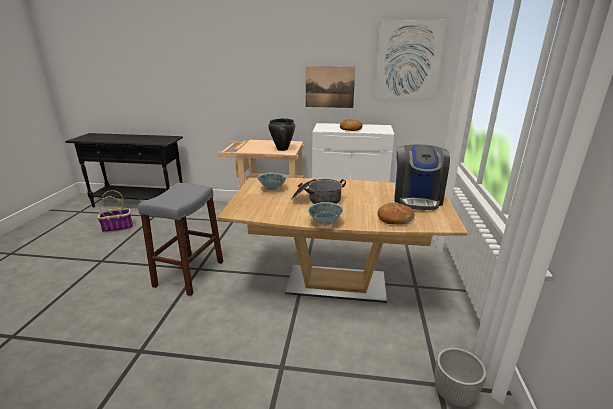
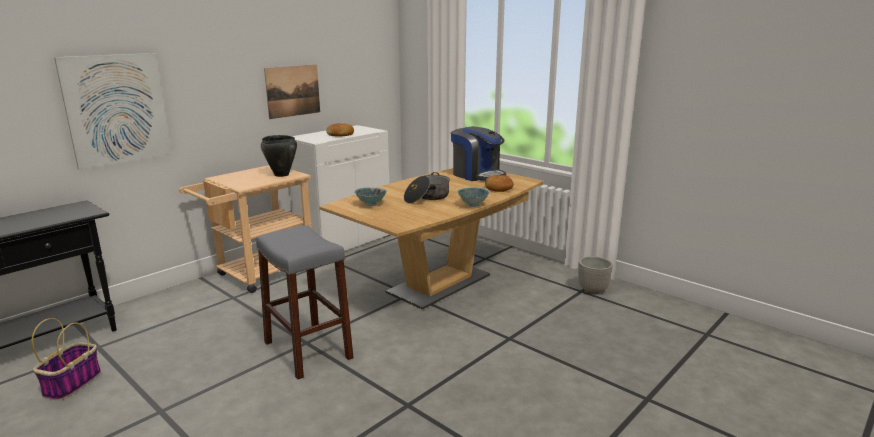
camera: 55 degrees left, 5 degrees down
picture [374,20,446,98] -> picture moved to [54,53,172,170]

